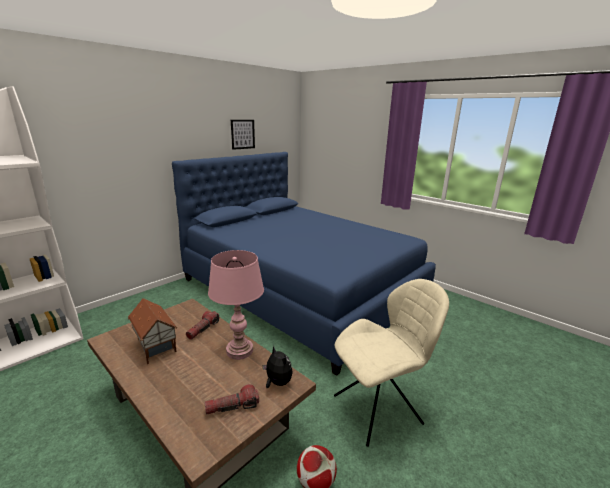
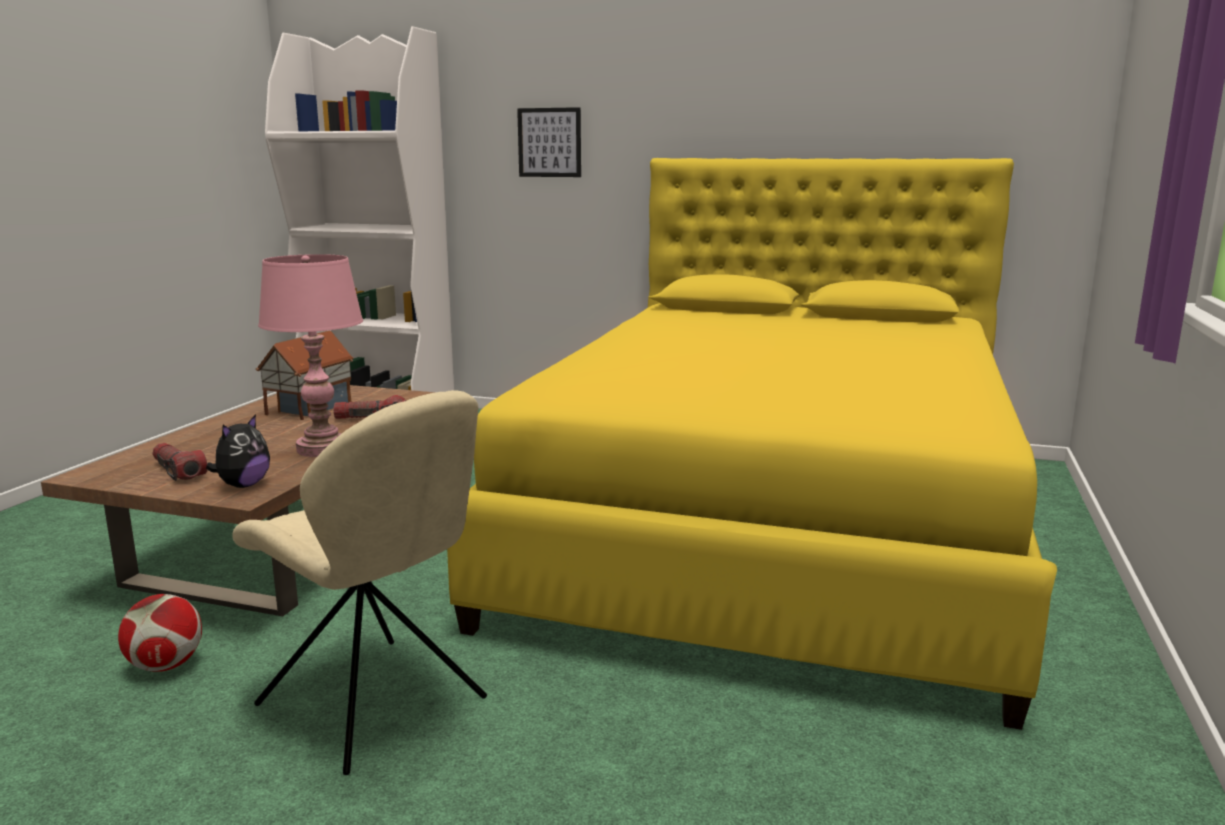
camera: 65 degrees right, 5 degrees down
blue bed [172,152,436,376] -> yellow bed [447,158,1057,730]
picture [231,120,255,150] -> picture moved to [517,107,581,177]

